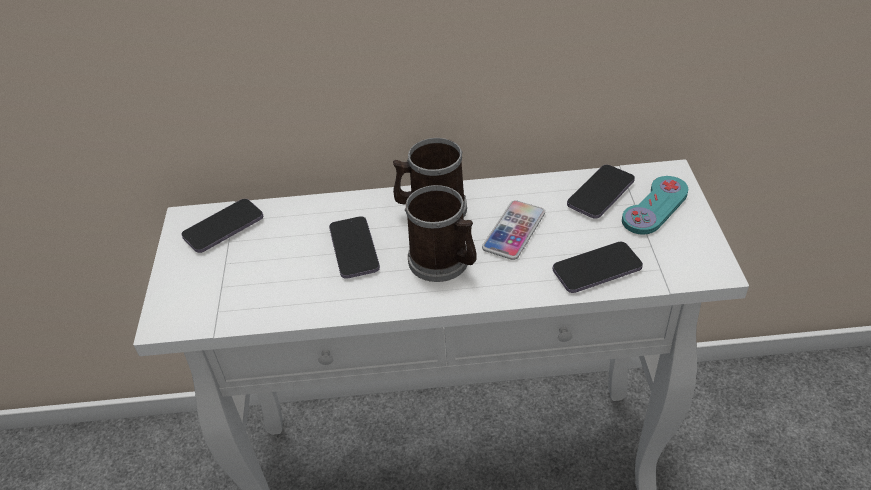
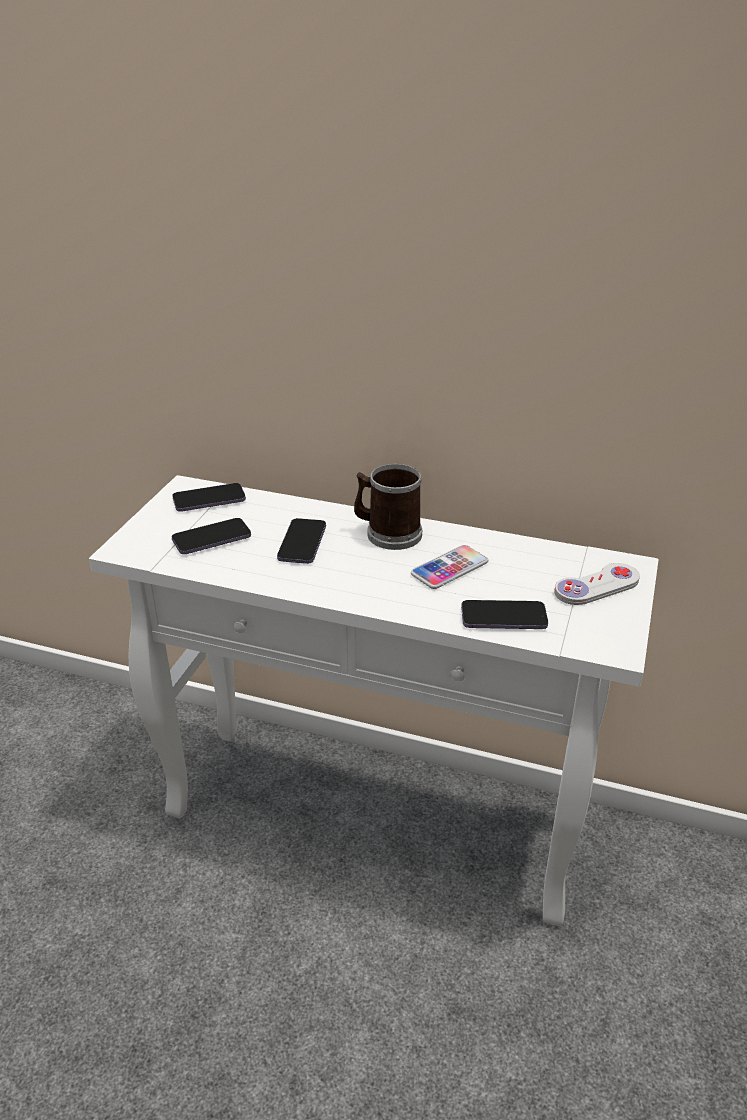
camera: 20 degrees right, 10 degrees down
mug [405,185,477,282] -> none
phone [567,165,635,219] -> phone moved to [171,518,251,554]
turquoise game controller [622,176,688,235] -> white game controller [554,563,640,605]

